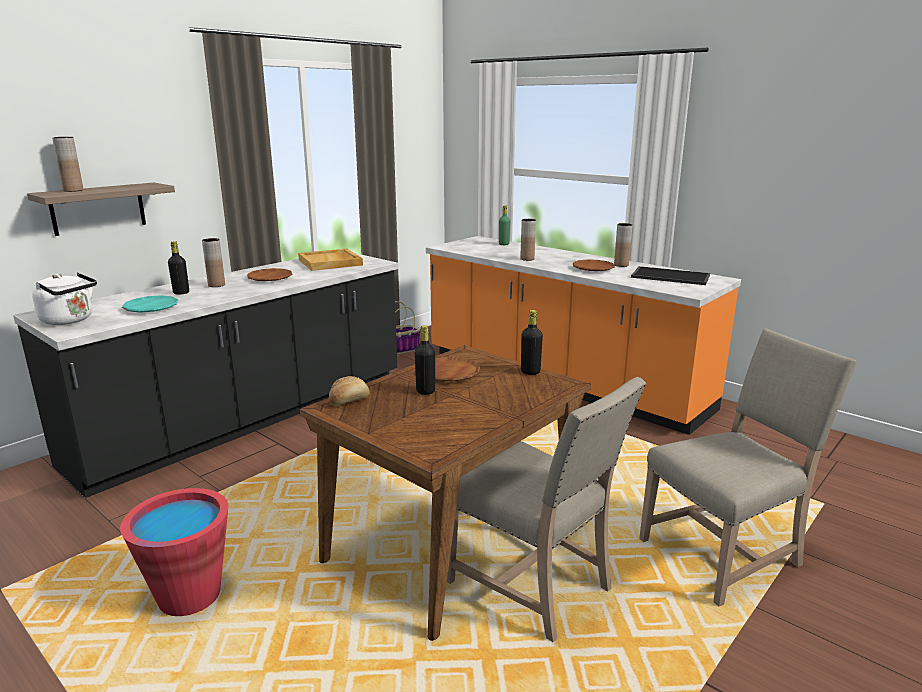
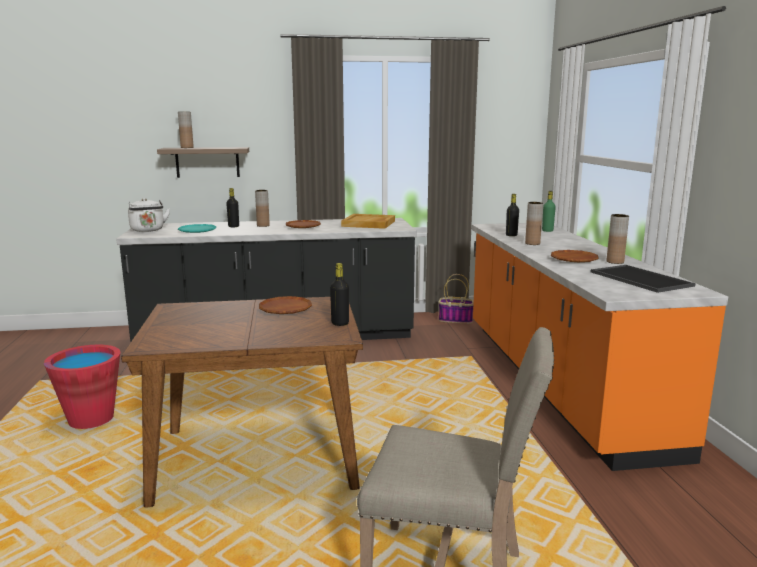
camera: 40 degrees right, 5 degrees down
bread [329,376,369,406] -> none
black bottle [415,325,435,395] -> black bottle moved to [506,194,519,236]
beige chair [447,377,646,642] -> none

